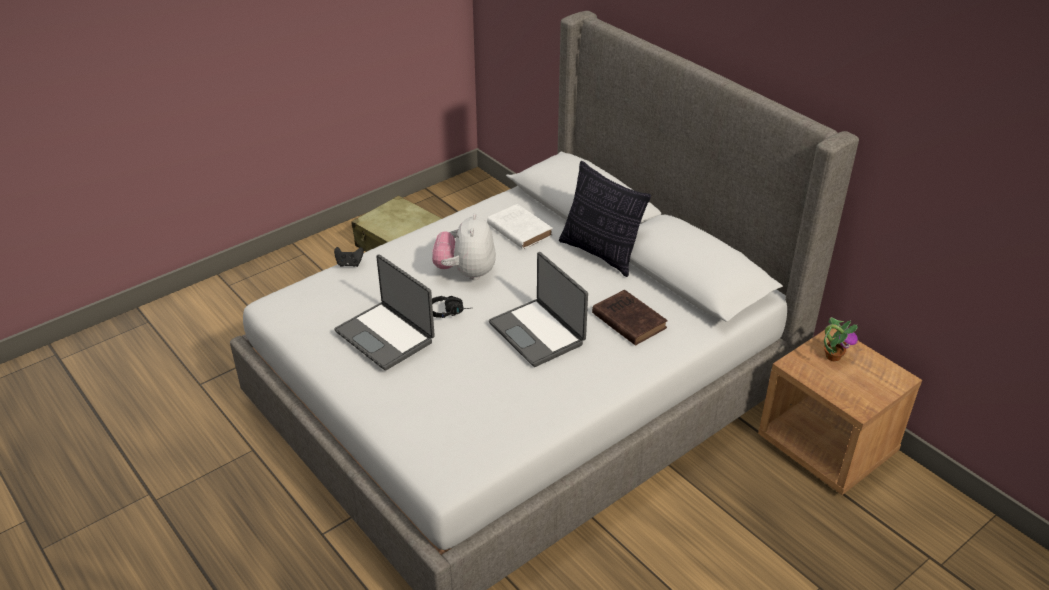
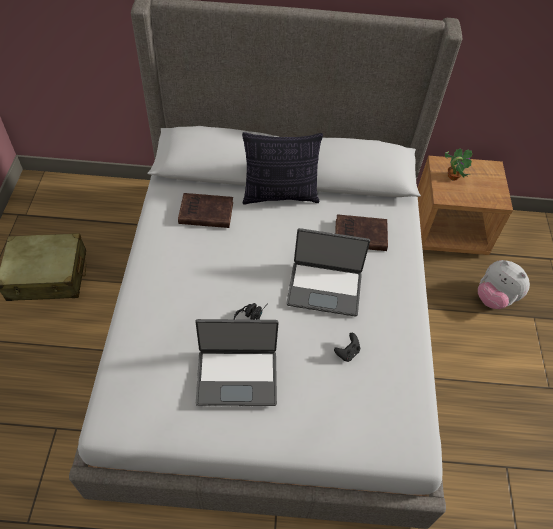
camera: 50 degrees left, 15 degrees up
black game controller [334,247,364,267] -> black game controller moved to [334,333,360,362]
plush toy [432,213,496,280] -> plush toy moved to [478,260,530,309]
white book [487,204,553,249] -> brown book [178,193,233,228]

